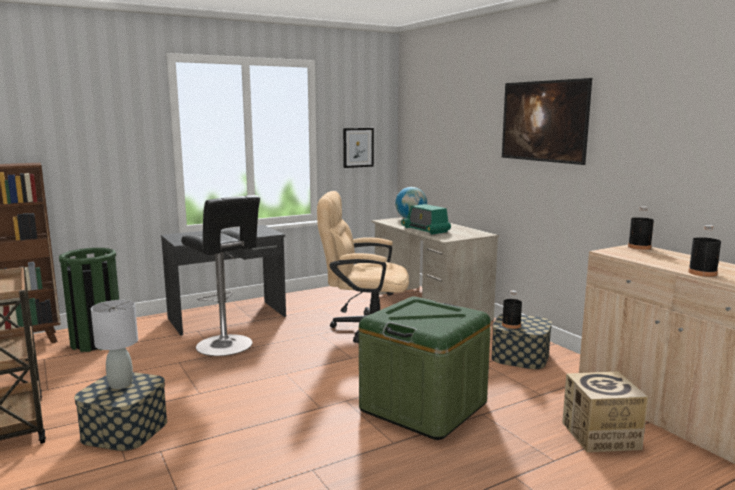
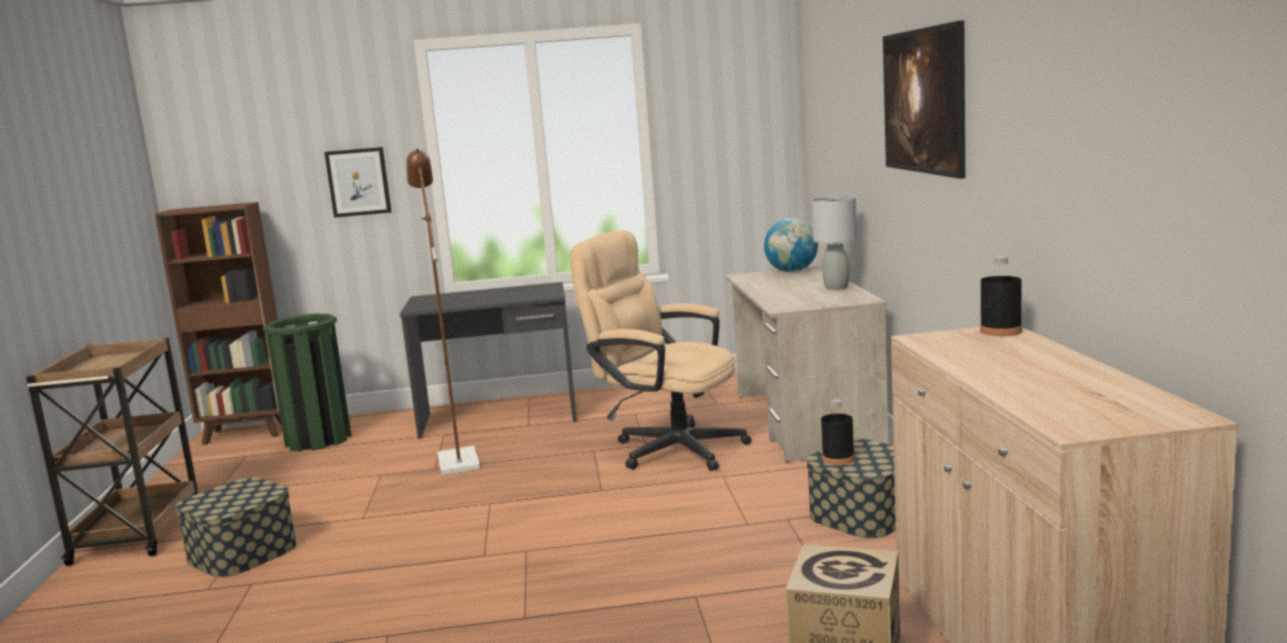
camera: 25 degrees right, 0 degrees up
grey table lamp [91,300,138,389] -> grey table lamp moved to [811,196,857,290]
black stool [181,195,260,356] -> brown floor lamp [407,148,481,475]
picture [343,128,374,168] -> picture moved to [324,147,392,218]
green storage box [359,296,491,440] -> none
radio [401,204,451,235] -> none
black bottle [688,225,721,277] -> none

